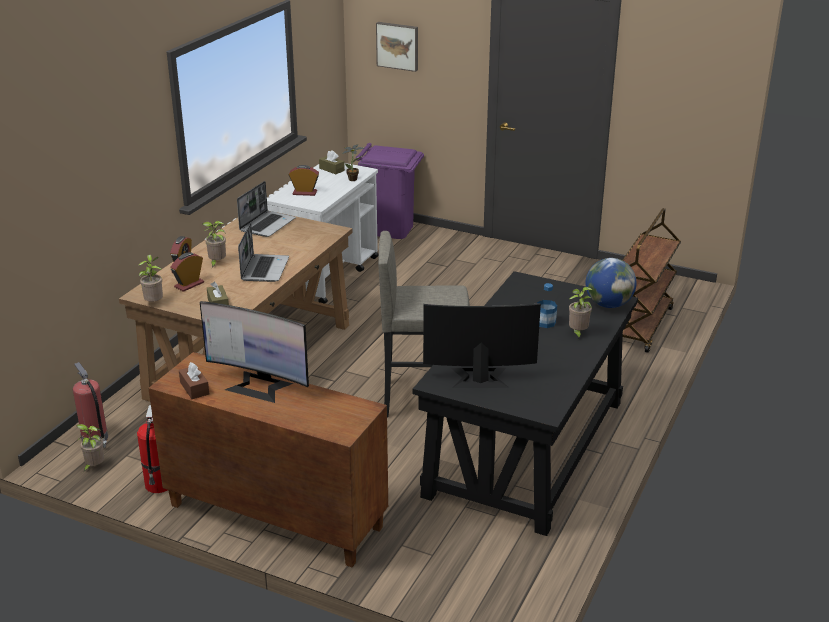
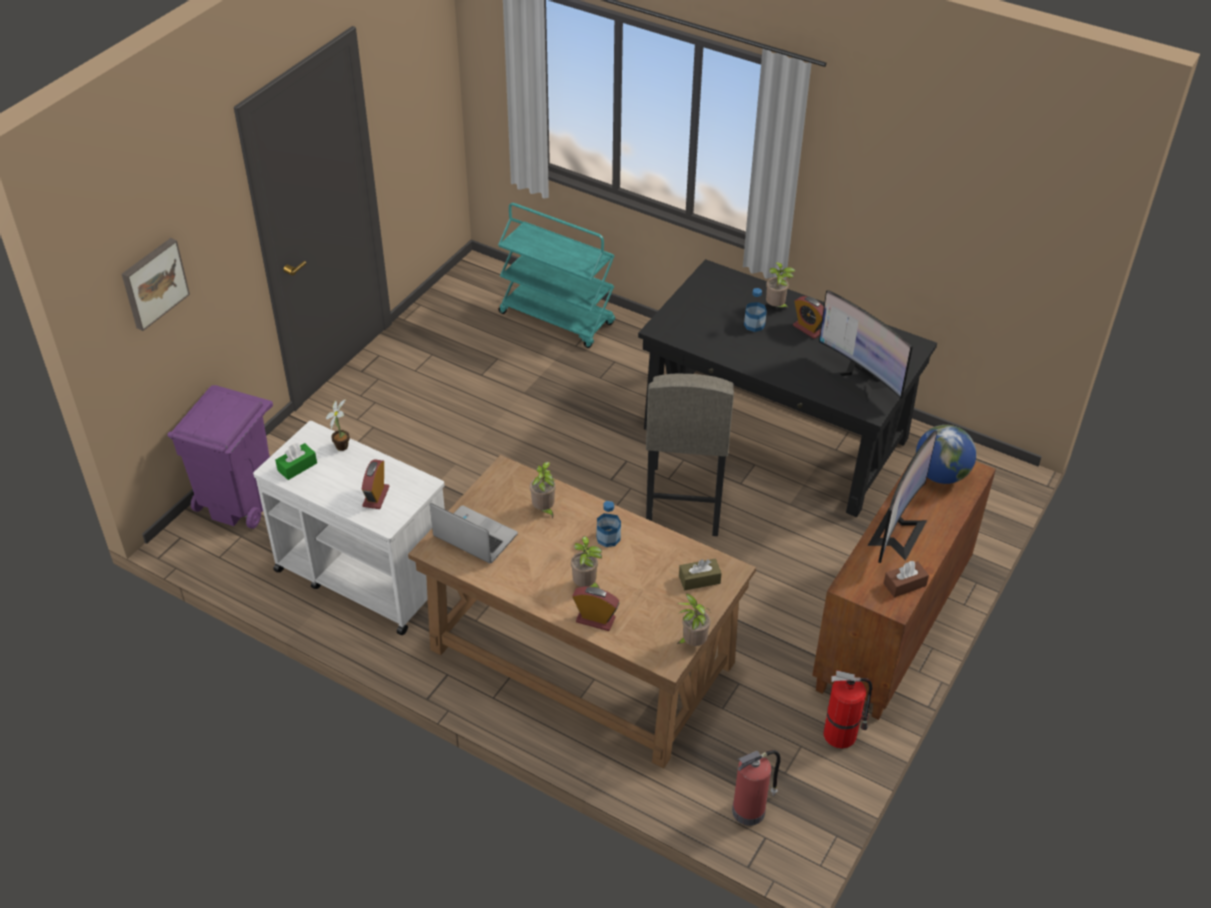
camera: 85 degrees left, 15 degrees up
potted plant [76,424,104,472] -> potted plant moved to [530,462,556,518]
alarm clock [170,252,204,292] -> alarm clock moved to [793,296,824,339]
laptop [238,223,289,282] -> bottle [596,501,621,547]
brown tissue box [319,150,345,174] -> green tissue box [275,443,317,480]
monitor [423,303,541,388] -> monitor turned 45 degrees counterclockwise [819,290,913,403]
globe [586,258,637,308] -> globe moved to [916,425,976,484]
brown cart [623,208,681,353] -> turquoise cart [498,203,615,348]

